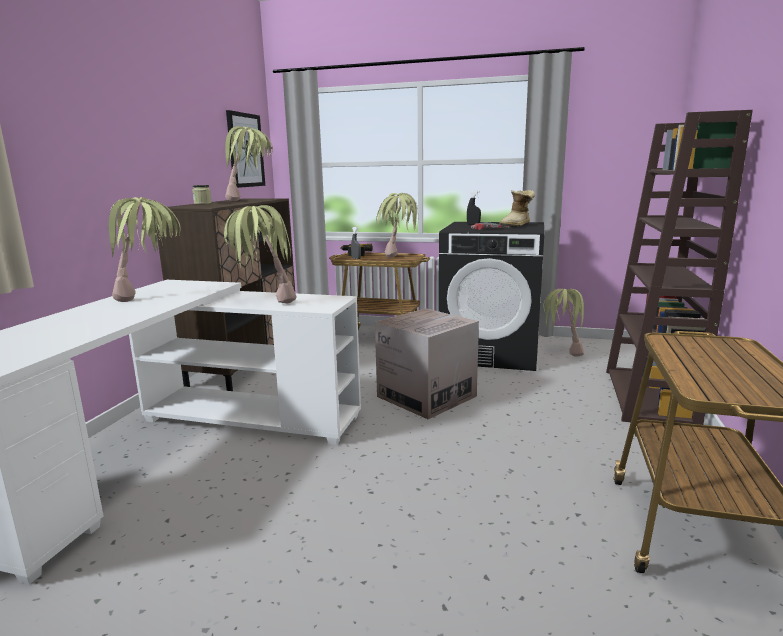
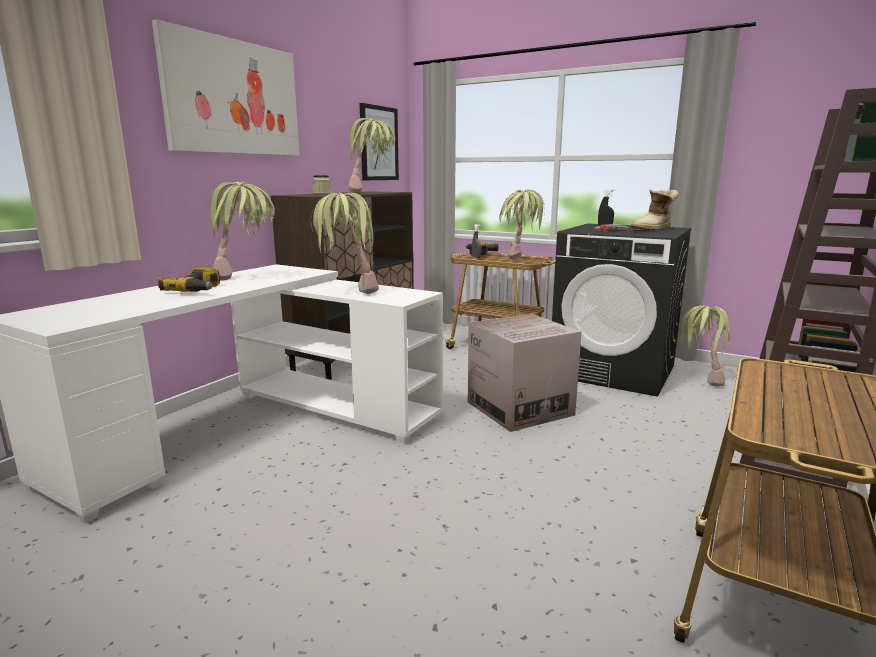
camera: 15 degrees right, 0 degrees up
none -> picture [152,19,299,156]
none -> power drill [158,267,220,292]

